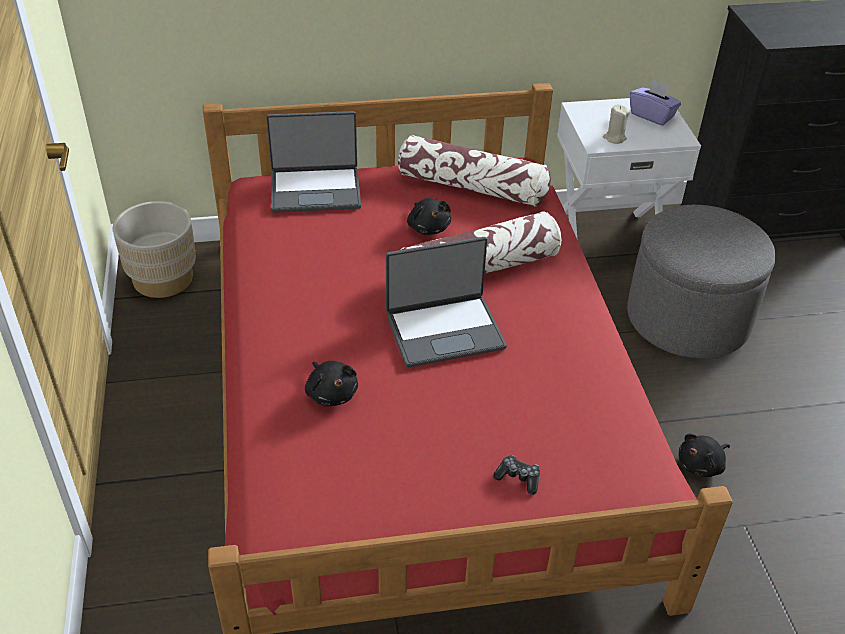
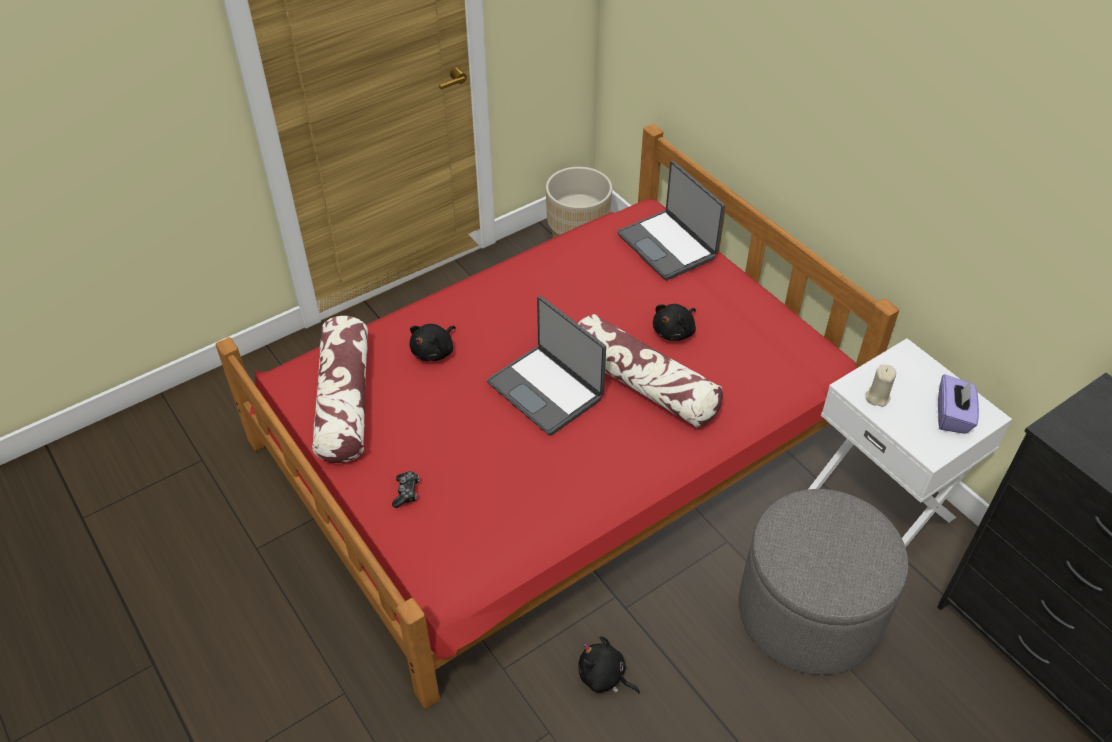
camera: 65 degrees right, 5 degrees up
pillow [398,135,551,207] -> pillow moved to [312,316,368,463]

